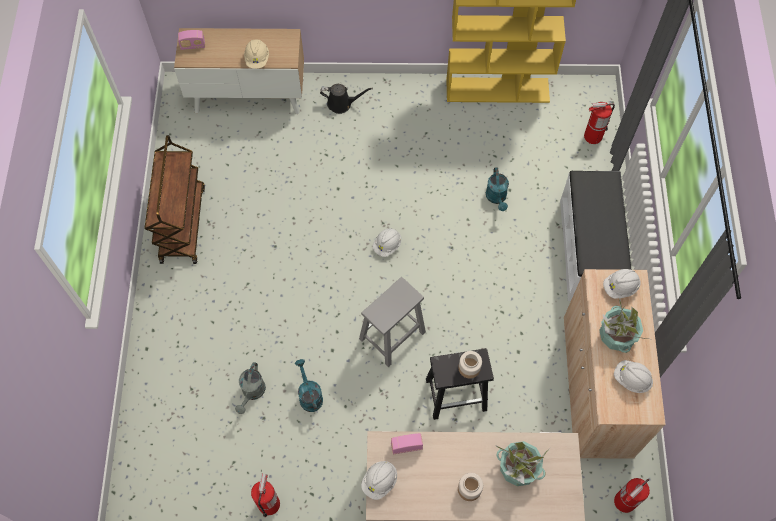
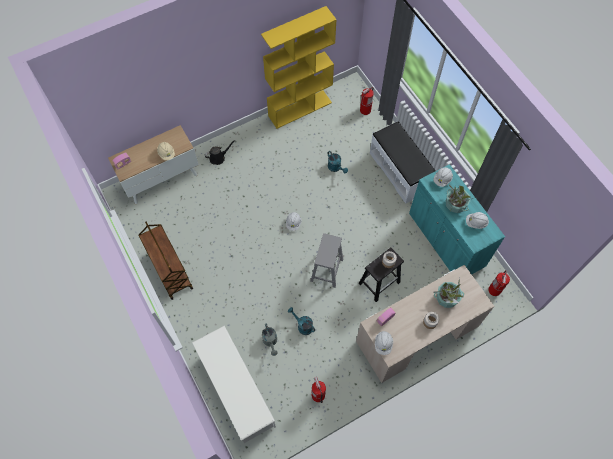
camera: 30 degrees left, 0 degrees up
beige cabinet [564,269,666,459] -> turquoise cabinet [409,164,505,274]
none -> white shoe rack [192,326,276,443]

